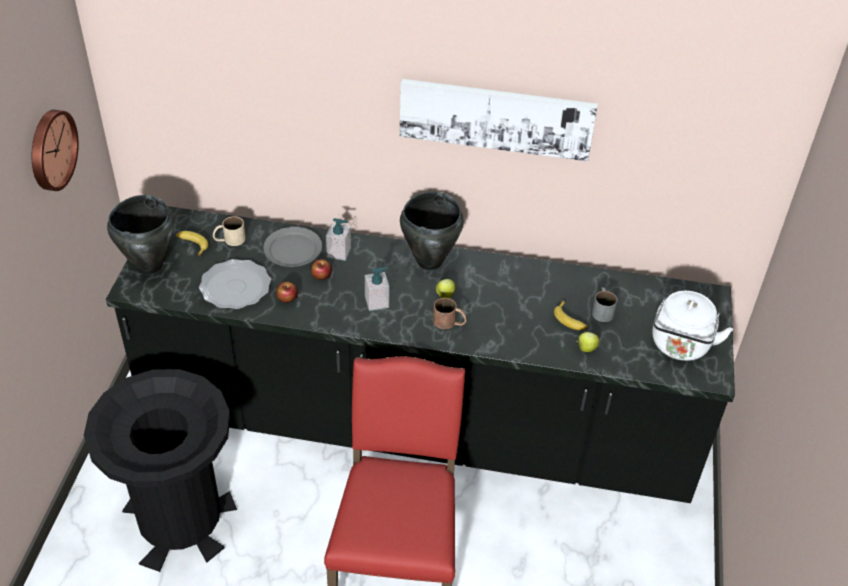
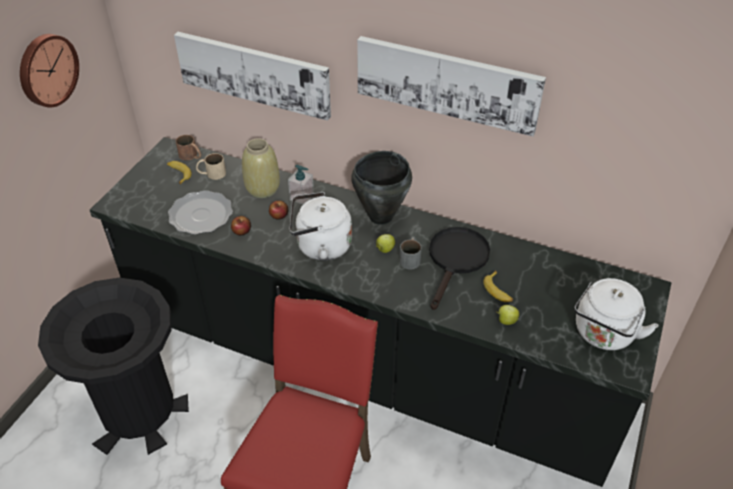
camera: 15 degrees right, 0 degrees up
black cooking pot [107,195,174,275] -> none
grey plate [263,227,322,267] -> beige vase [242,138,280,198]
soap dispenser [365,267,389,311] -> white kettle [290,192,352,261]
brown mug [433,298,467,329] -> brown mug moved to [176,135,201,160]
grey mug [592,287,617,322] -> grey mug moved to [399,236,422,269]
none -> picture [174,32,331,121]
none -> black frying pan [429,227,490,310]

